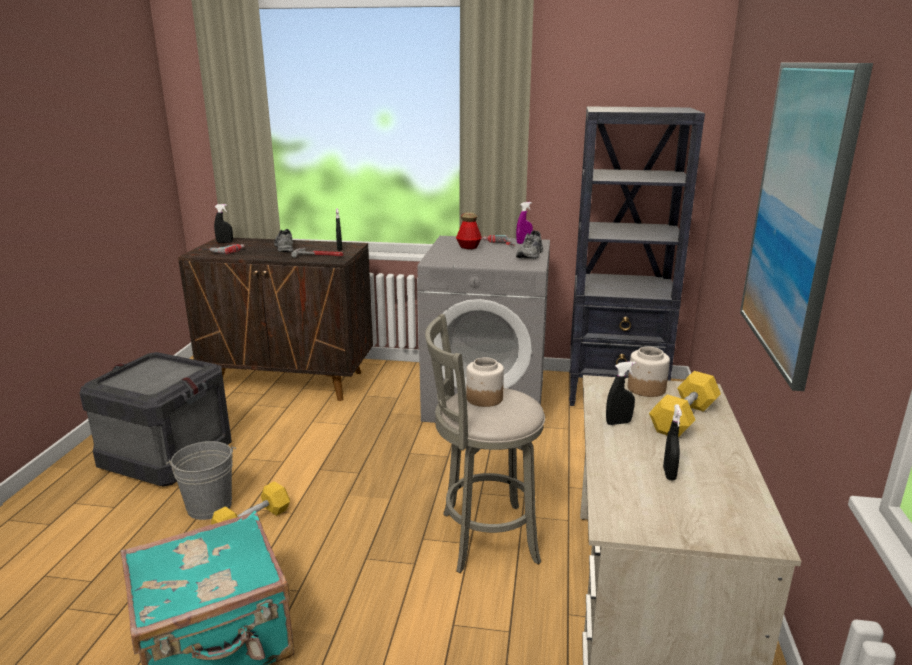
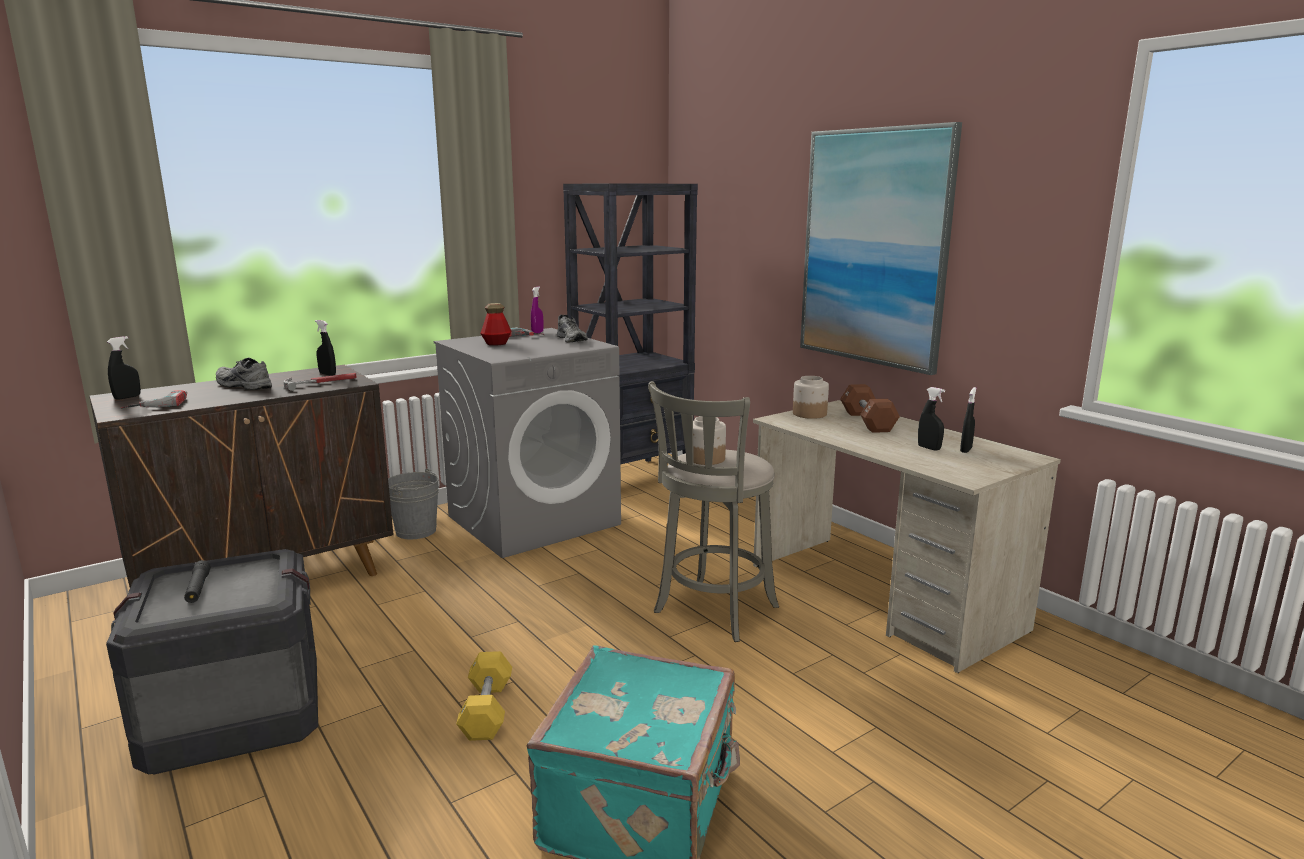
camera: 45 degrees left, 5 degrees down
grey bucket [166,441,236,520] -> grey bucket moved to [388,468,439,539]
black spray bottle [606,361,636,425] -> black spray bottle moved to [960,387,976,453]
yellow dumbbell [649,371,721,437] -> brown dumbbell [840,384,900,433]
none -> black flashlight [184,560,211,603]

